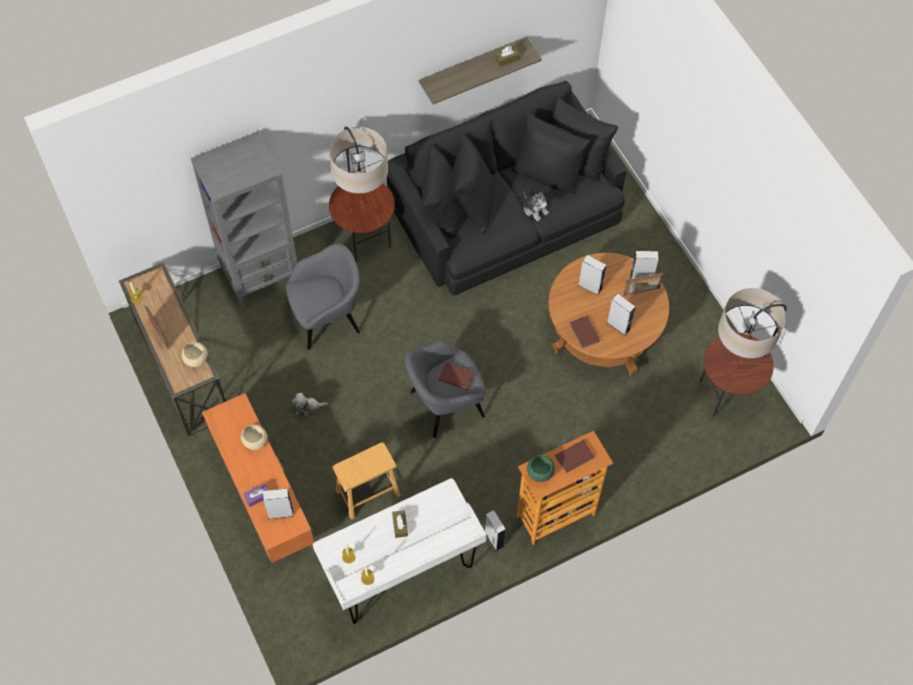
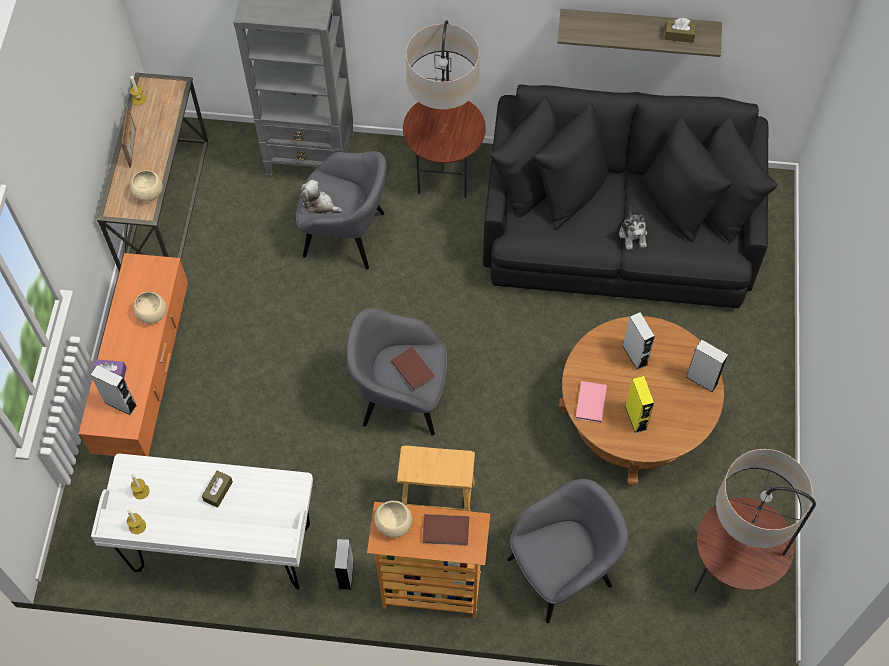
camera: 35 degrees right, 0 degrees up
plush toy [292,393,328,417] -> plush toy moved to [300,180,342,214]
brown stool [332,442,400,519] -> brown stool moved to [397,445,475,512]
green bowl [527,455,555,482] -> beige bowl [374,501,412,538]
brown book [570,316,600,348] -> pink book [575,381,607,423]
grey speaker [607,294,636,336] -> yellow speaker [625,376,654,433]
picture frame [623,273,664,296] -> none
none -> grey armchair [507,479,629,623]

